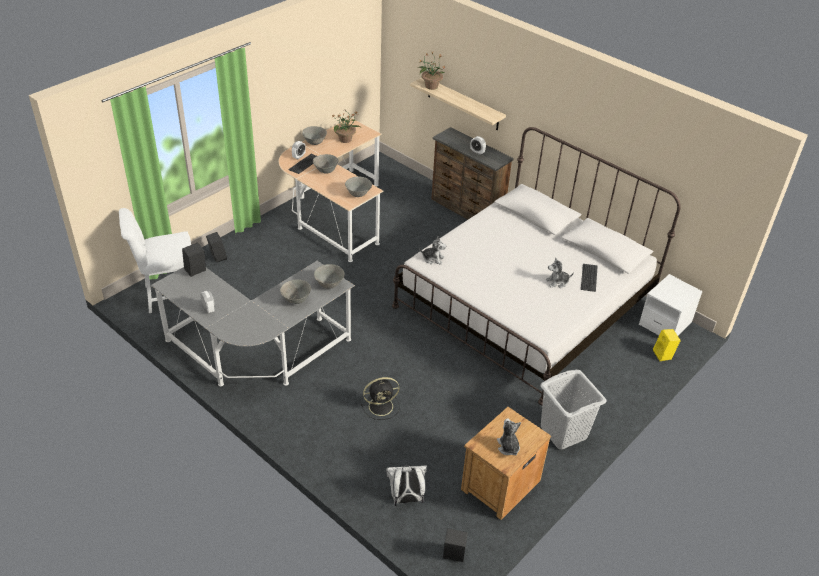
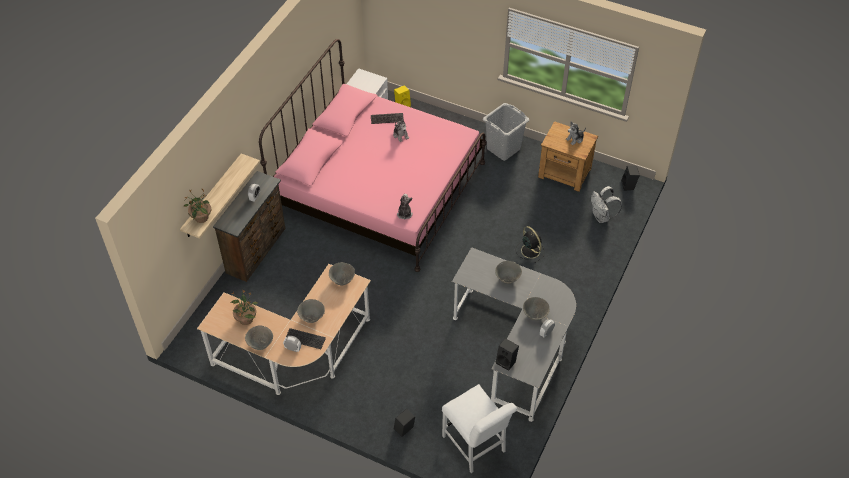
camera: 105 degrees left, 10 degrees up
grey bowl [314,264,345,289] -> grey bowl moved to [523,297,550,321]
white bed [392,127,681,405] -> pink bed [259,39,487,272]

